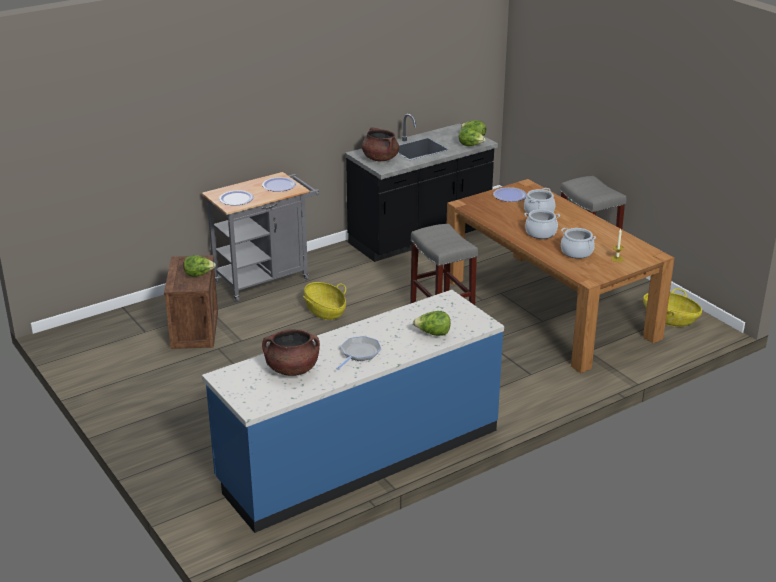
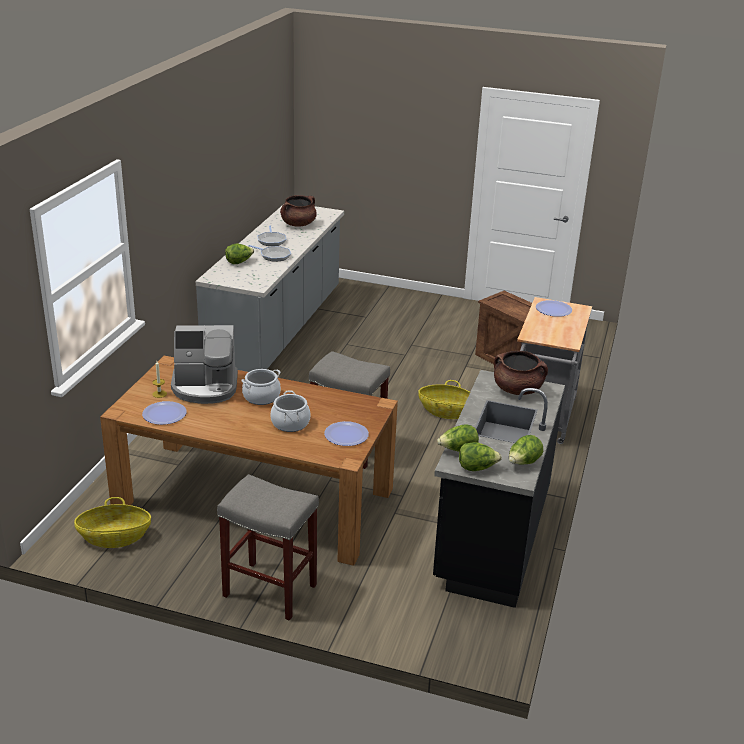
camera: 140 degrees right, 0 degrees up
lettuce [183,255,216,277] -> lettuce moved to [509,435,543,465]
blue counter [202,290,504,533] -> grey counter [195,205,344,372]
plate [262,177,296,192] -> plate moved to [142,401,187,425]
cooking pot [561,228,596,259] -> coffee machine [171,325,238,404]
none -> frying pan [248,245,291,262]

